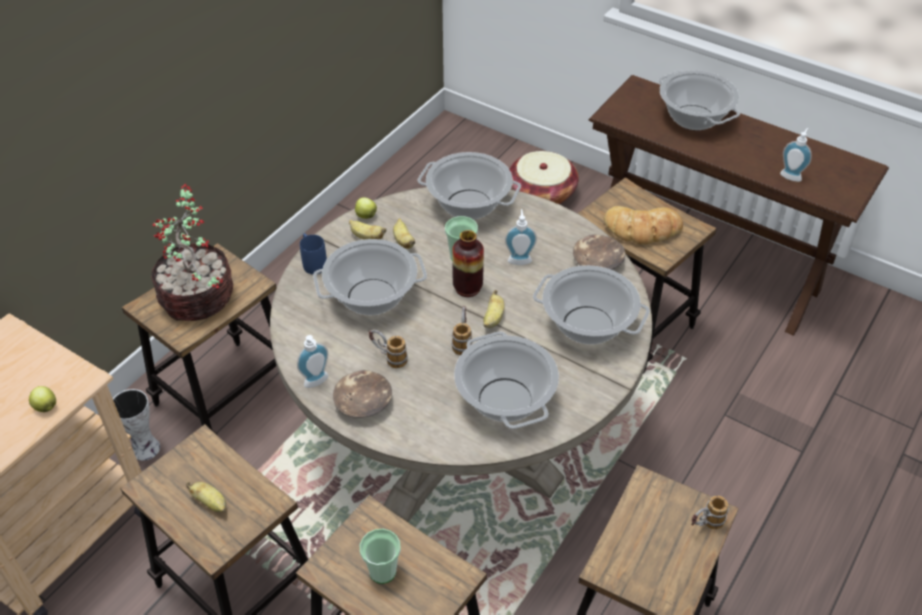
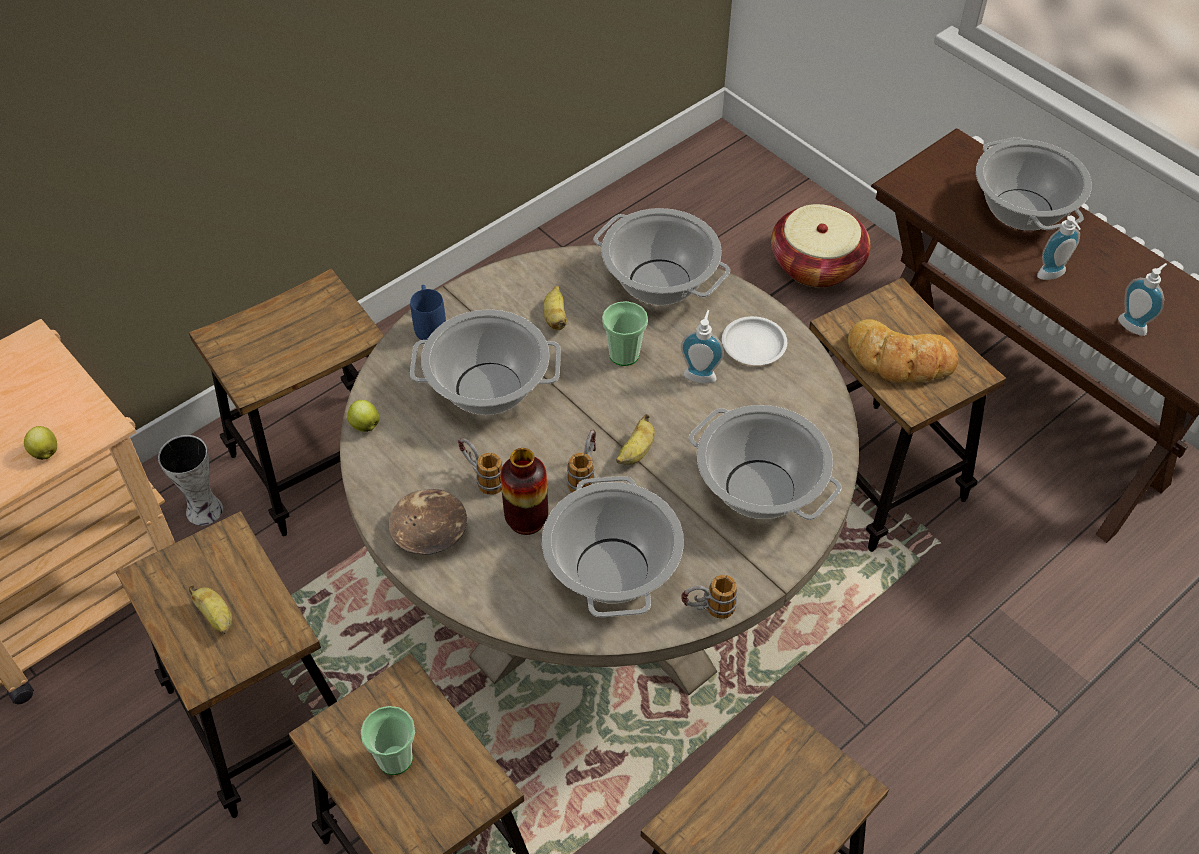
camera: 15 degrees right, 5 degrees up
potted plant [151,184,233,321] -> none
soap dispenser [297,335,328,388] -> soap dispenser moved to [1037,215,1081,280]
banana [349,220,386,239] -> none
apple [355,197,377,219] -> apple moved to [347,400,380,432]
vase [452,230,484,297] -> vase moved to [501,448,548,535]
brown bowl [573,235,625,270] -> none
mug [691,496,729,529] -> mug moved to [681,575,738,619]
none -> white plate [722,316,787,365]

